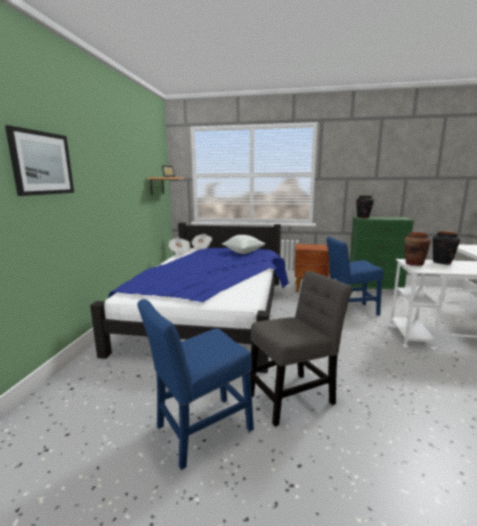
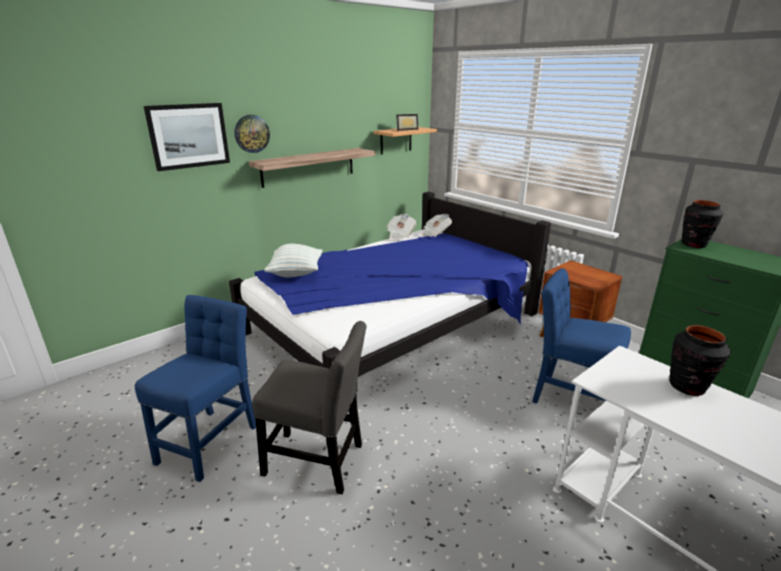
camera: 40 degrees right, 10 degrees up
blue chair [137,299,254,470] -> blue chair turned 105 degrees clockwise [135,295,256,482]
pillow [222,235,266,254] -> pillow moved to [265,244,322,277]
brown vase [404,232,431,266] -> none
none -> wall clock [234,115,270,153]
none -> shelf [249,148,375,188]

